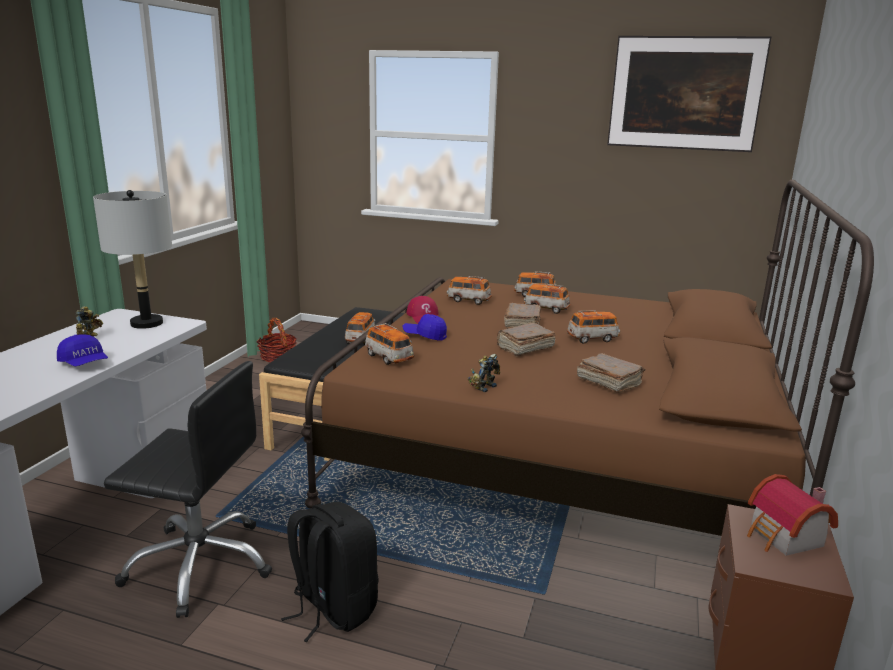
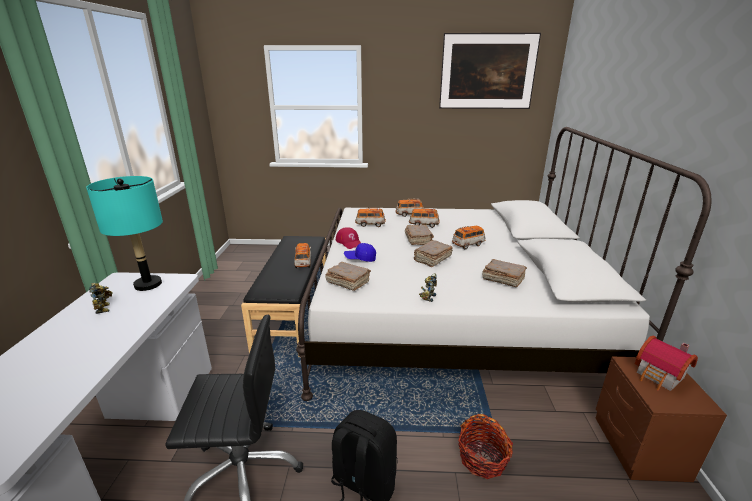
camera: 15 degrees left, 5 degrees up
blue cap [57,334,108,366] -> none
grey table lamp [93,190,172,329] -> turquoise table lamp [86,176,163,291]
basket [257,318,297,362] -> basket moved to [458,414,513,479]
brown bed [301,179,874,536] -> white bed [296,127,712,401]
toy car [365,323,414,365] -> brown book [325,262,371,291]

